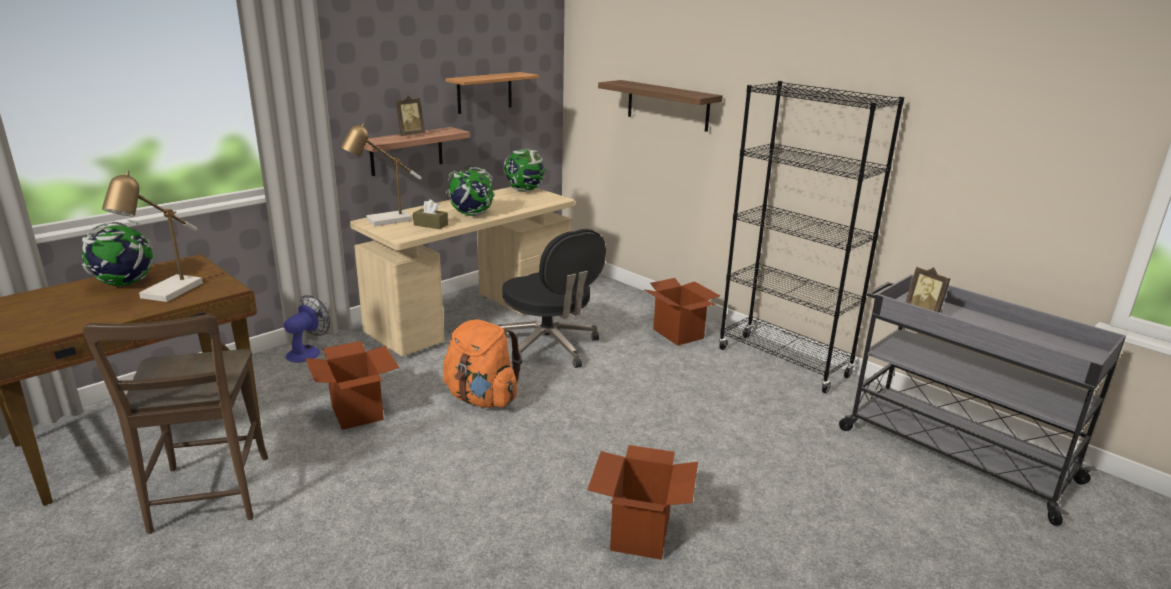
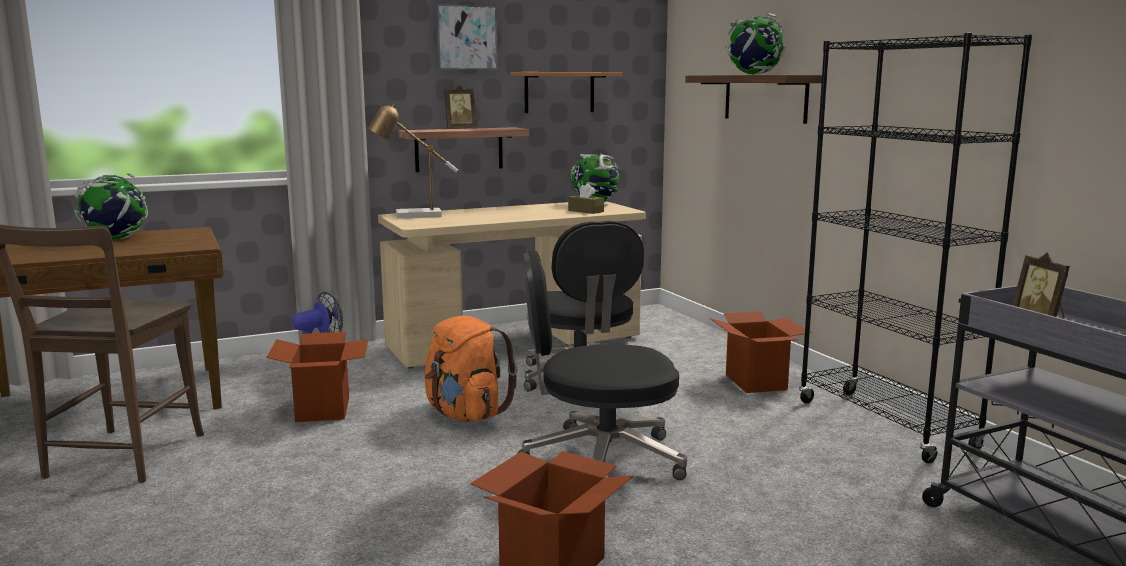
camera: 20 degrees right, 10 degrees down
table lamp [102,170,203,302] -> none
brown tissue box [413,200,448,229] -> brown tissue box moved to [568,183,604,214]
globe [446,167,495,216] -> globe moved to [725,13,785,75]
none -> picture [436,4,498,69]
none -> black office chair [517,250,687,480]

